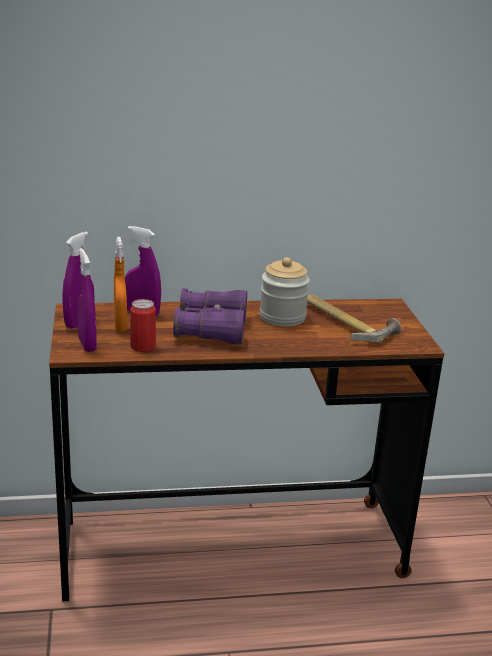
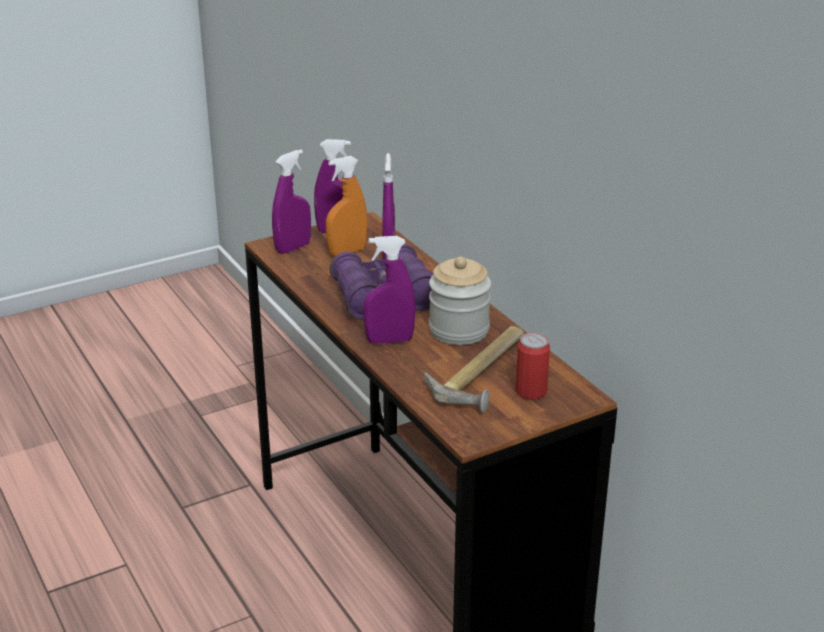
camera: 70 degrees right, 5 degrees up
can [130,299,156,352] -> can moved to [515,333,550,400]
none -> purple spray bottle [363,236,416,344]

